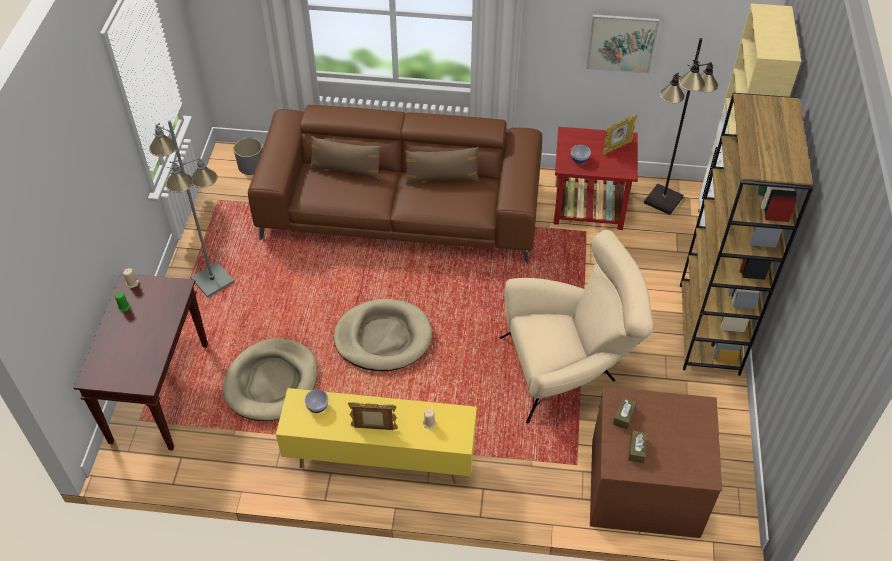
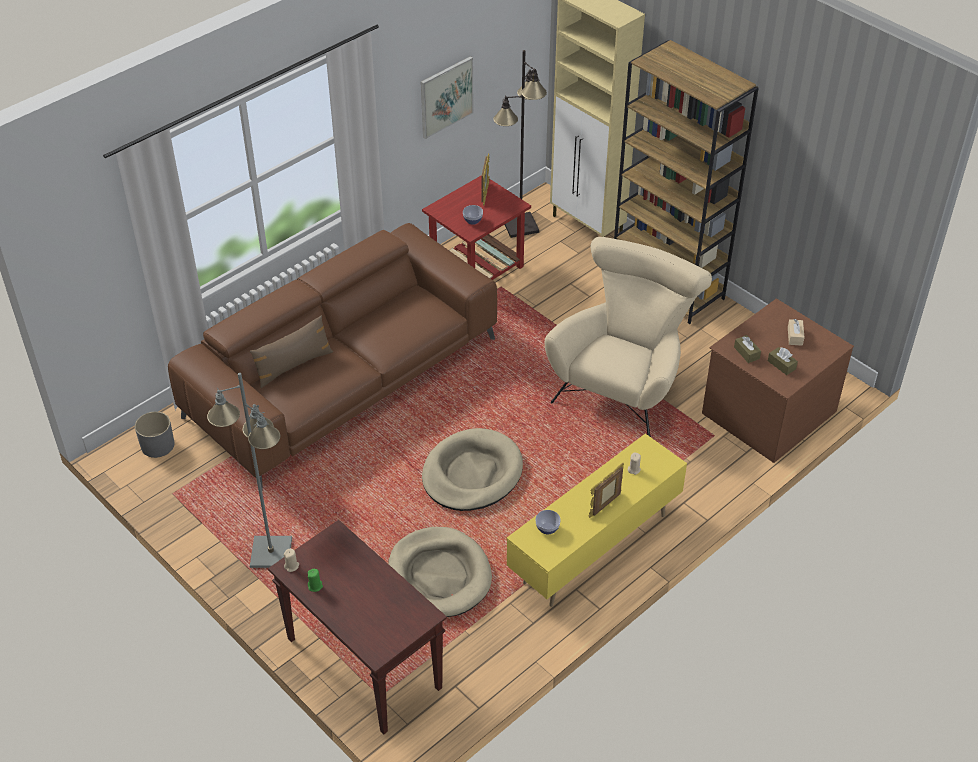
camera: 50 degrees left, 5 degrees down
brown pillow [405,147,479,185] -> none
none -> beige tissue box [788,319,805,346]

